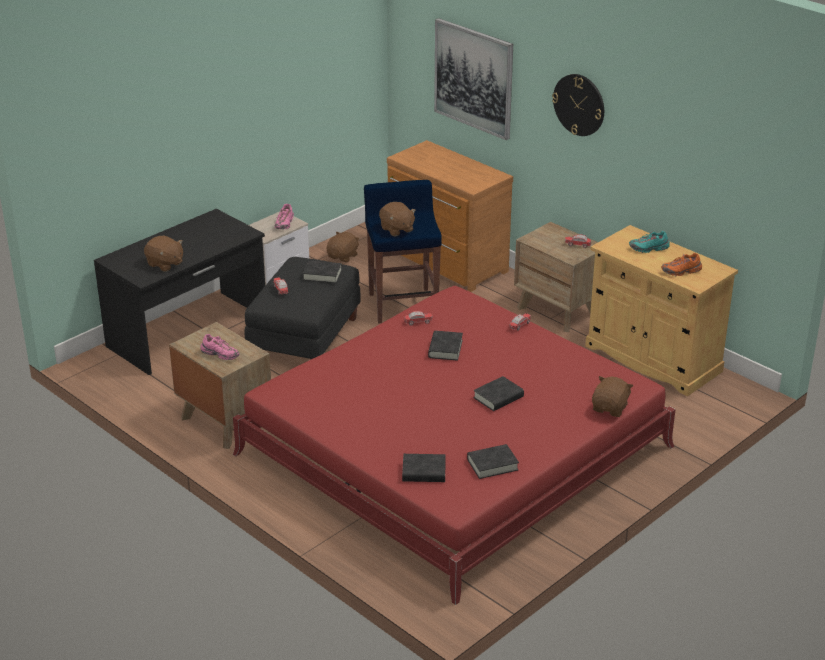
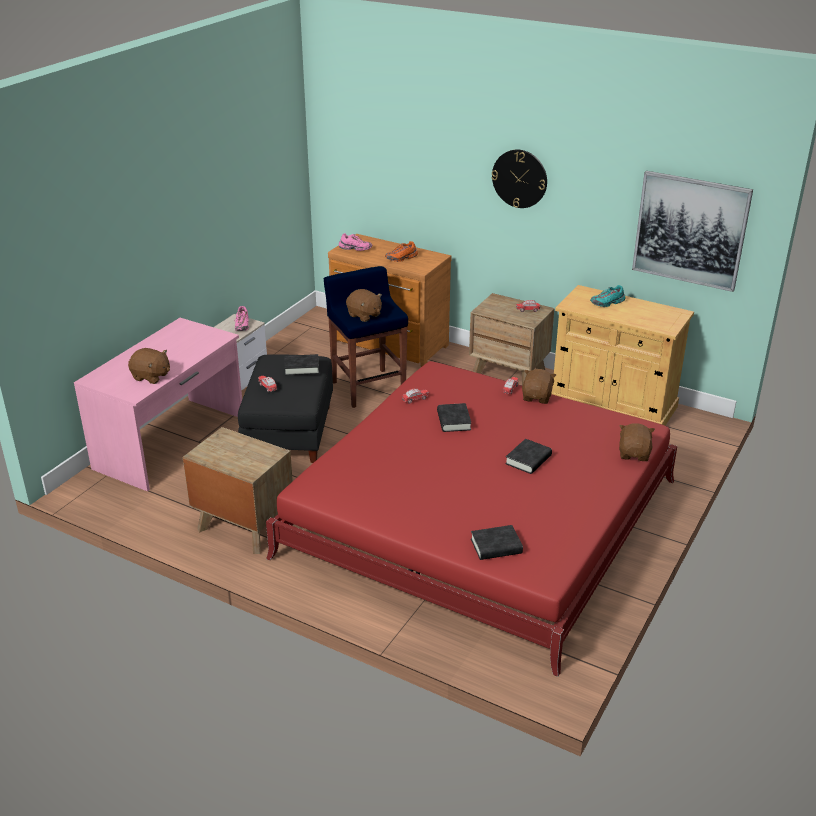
camera: 15 degrees left, 0 degrees up
black desk [94,209,265,375] -> pink desk [74,318,242,492]
pink shoe [200,334,240,360] -> pink shoe moved to [339,233,372,251]
brown plush toy [327,231,359,263] -> brown plush toy moved to [522,369,556,404]
picture [434,18,513,140] -> picture moved to [632,171,753,292]
black book [467,444,519,479] -> none
orange shoe [661,253,702,276] -> orange shoe moved to [385,241,418,262]

